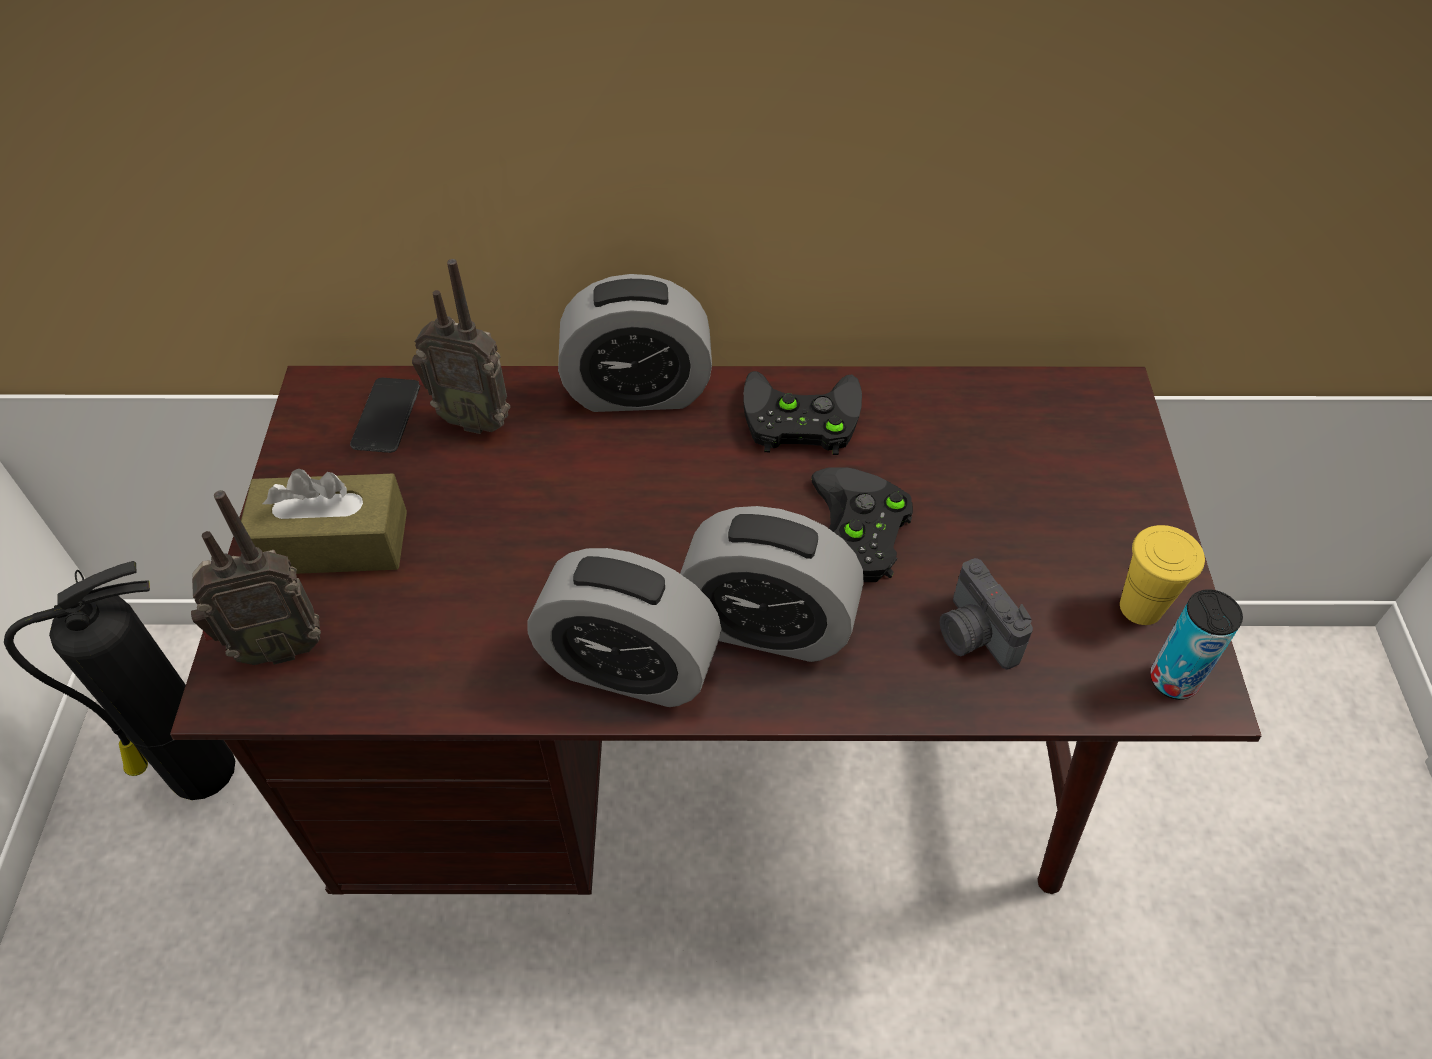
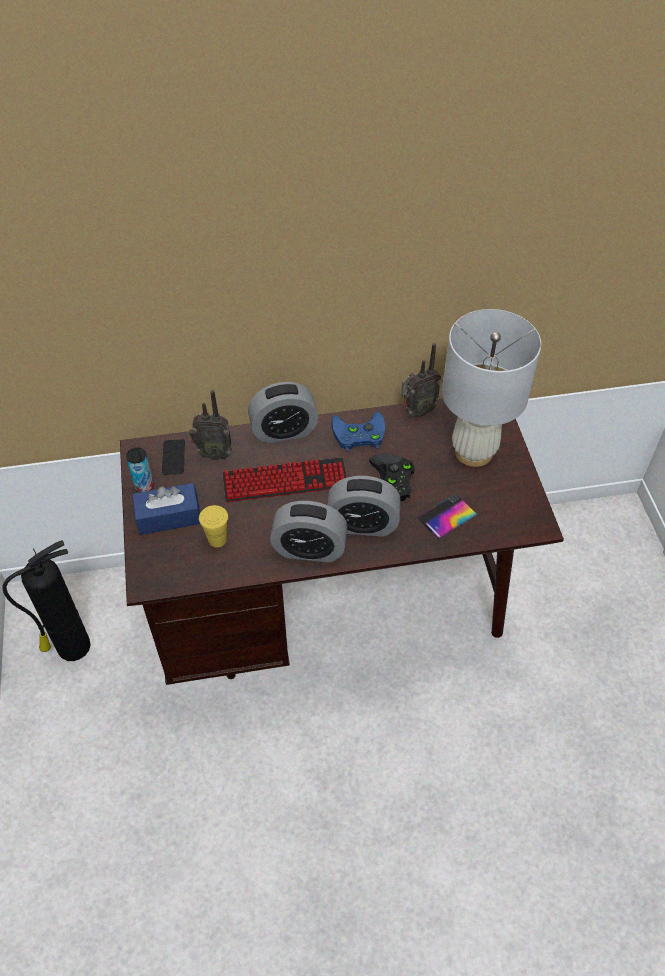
camera: 10 degrees left, 0 degrees up
radio [191,490,321,665] -> radio moved to [401,343,441,418]
brown tissue box [241,469,407,574] -> blue tissue box [132,483,200,535]
black game controller [743,371,862,455] -> blue game controller [332,412,385,451]
camera [940,558,1033,669] -> phone [417,494,477,539]
yellow cup [1120,525,1205,625] -> yellow cup moved to [199,505,228,548]
can [1150,589,1243,700] -> can moved to [126,447,154,492]
none -> keyboard [222,457,347,502]
none -> white table lamp [442,309,541,467]

